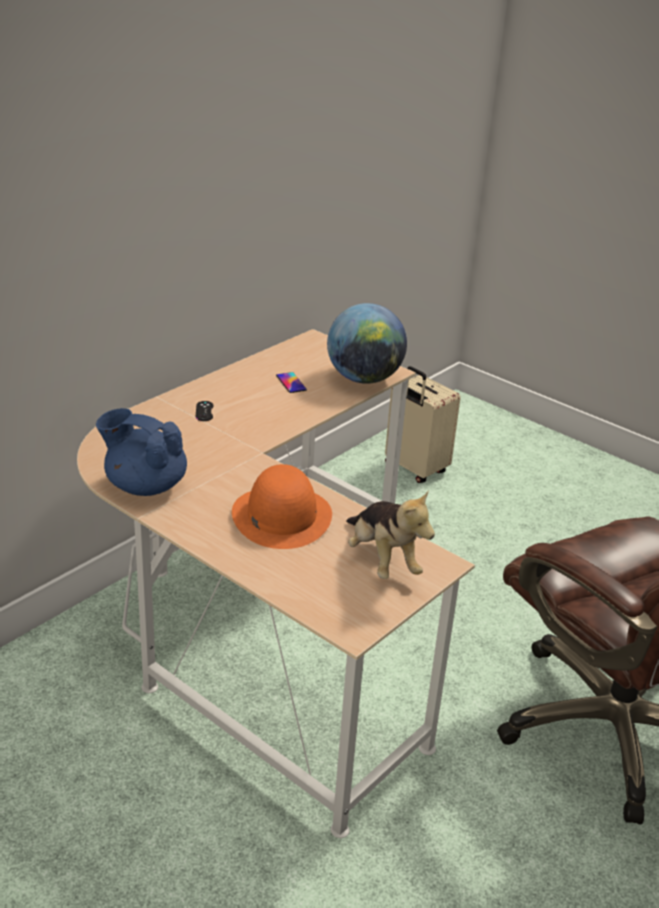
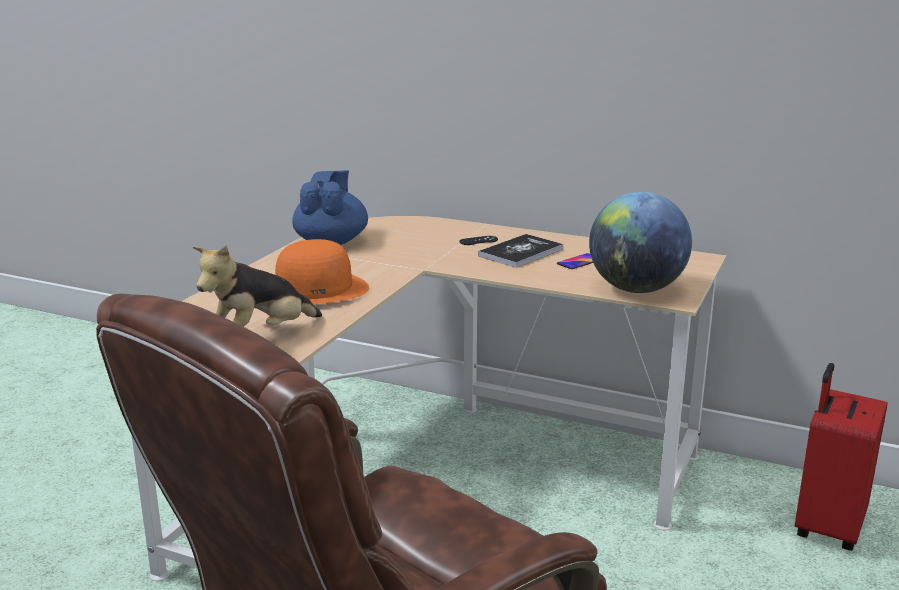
camera: 75 degrees right, 10 degrees down
beige suitcase [385,366,460,483] -> red suitcase [795,363,888,551]
none -> book [478,234,563,268]

